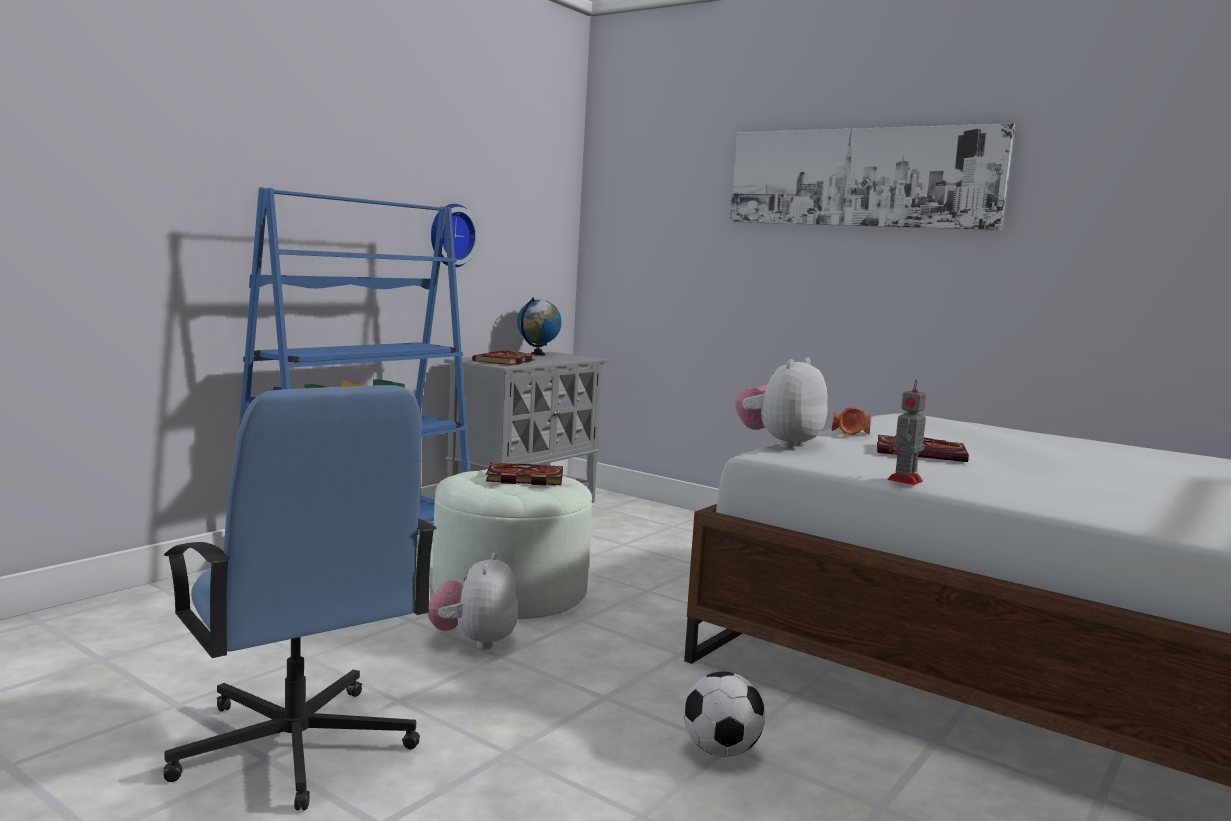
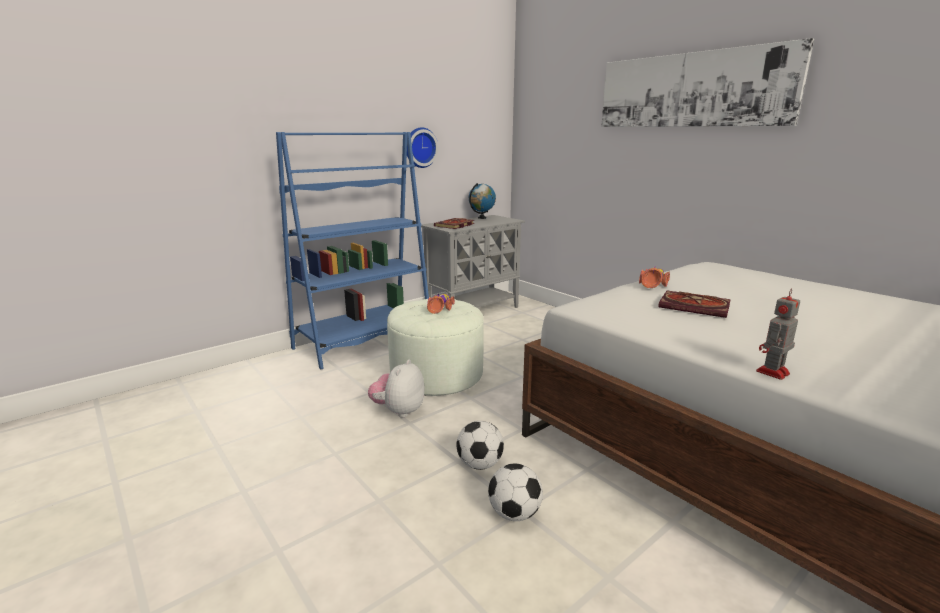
camera: 15 degrees right, 10 degrees up
blue office chair [163,385,437,810] -> none
book [486,463,563,485] -> toy car [427,294,455,314]
plush toy [735,358,828,449] -> none
toy robot [887,379,926,485] -> toy robot moved to [756,288,800,380]
none -> football [457,421,504,470]

